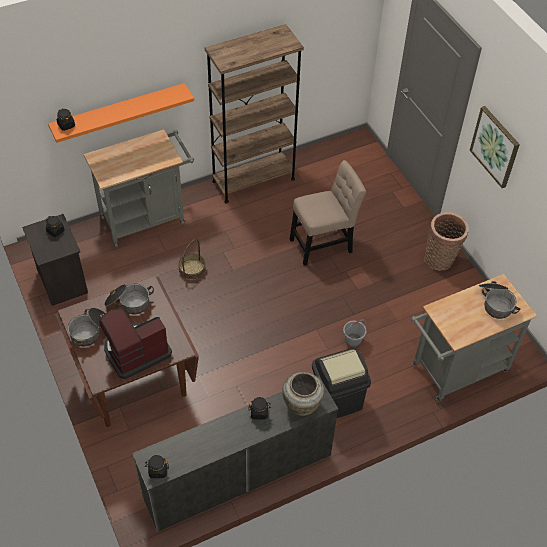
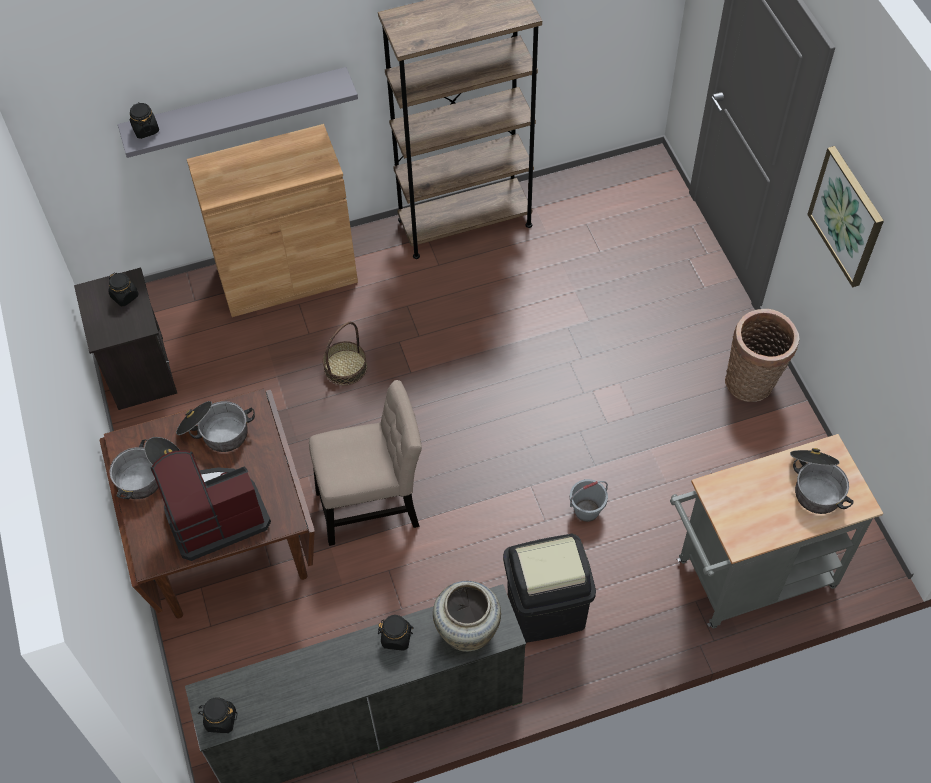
camera: 10 degrees right, 5 degrees up
orange shelf [48,83,194,143] -> grey shelf [118,67,358,158]
grey cart [84,129,194,247] -> brown cabinet [187,124,358,317]
beige chair [290,160,366,266] -> beige chair moved to [309,380,422,546]

